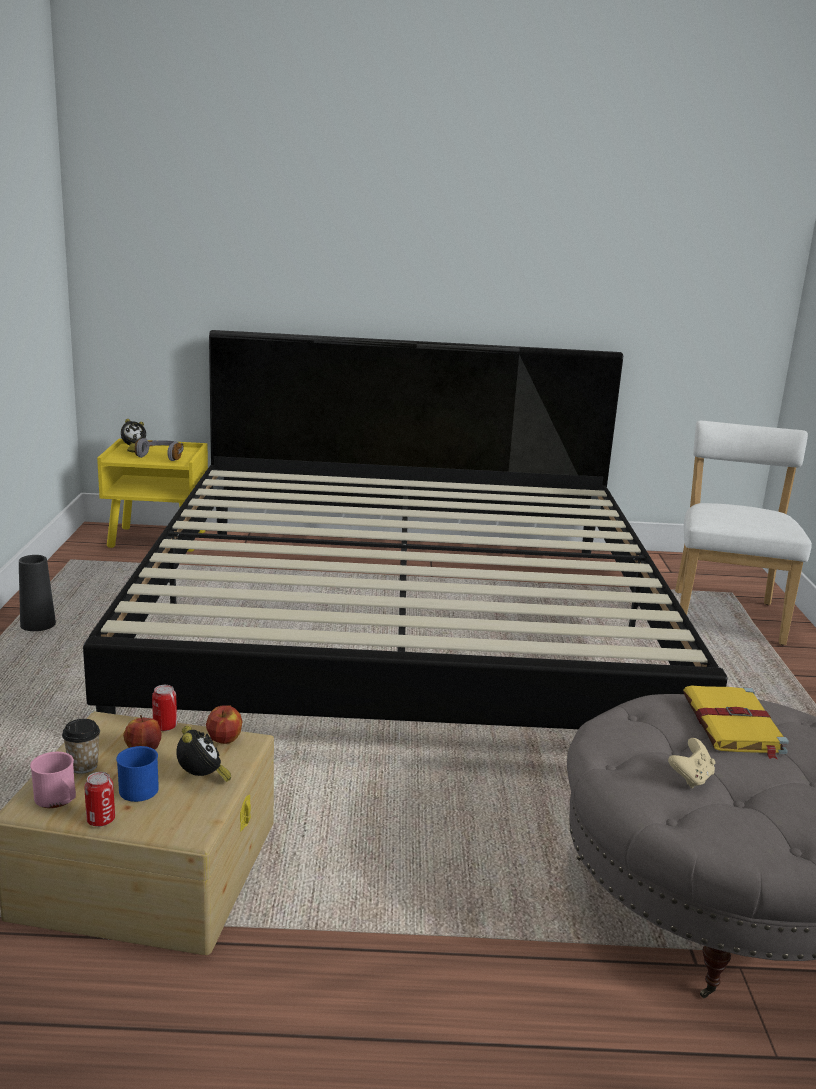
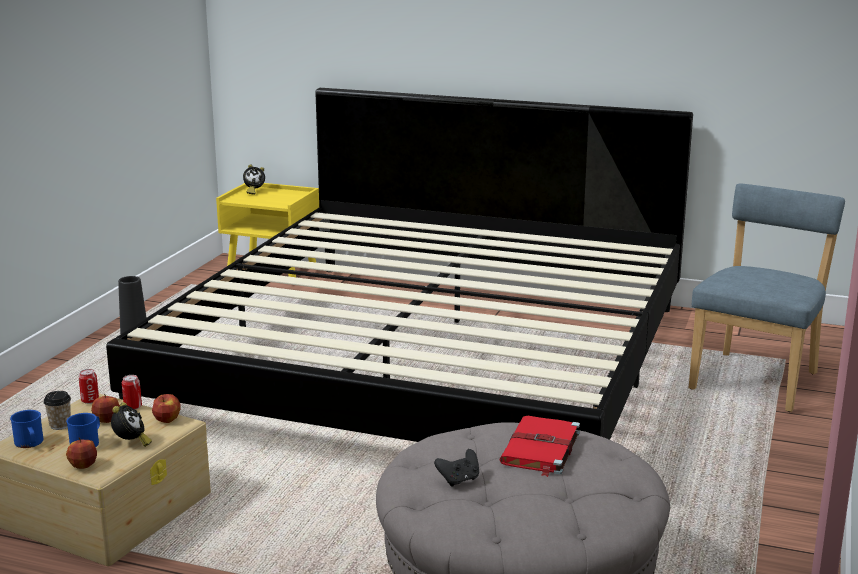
camera: 20 degrees right, 0 degrees up
pink mug [30,752,76,808] -> blue mug [10,410,43,448]
can [84,772,115,827] -> can moved to [79,369,99,404]
grey headphones [135,438,184,461] -> none
beige game controller [668,738,715,788] -> black game controller [434,449,479,487]
white chair [675,421,812,645] -> blue chair [689,183,845,412]
yellow book [683,686,789,759] -> red book [499,416,580,477]
none -> apple [66,437,97,469]

